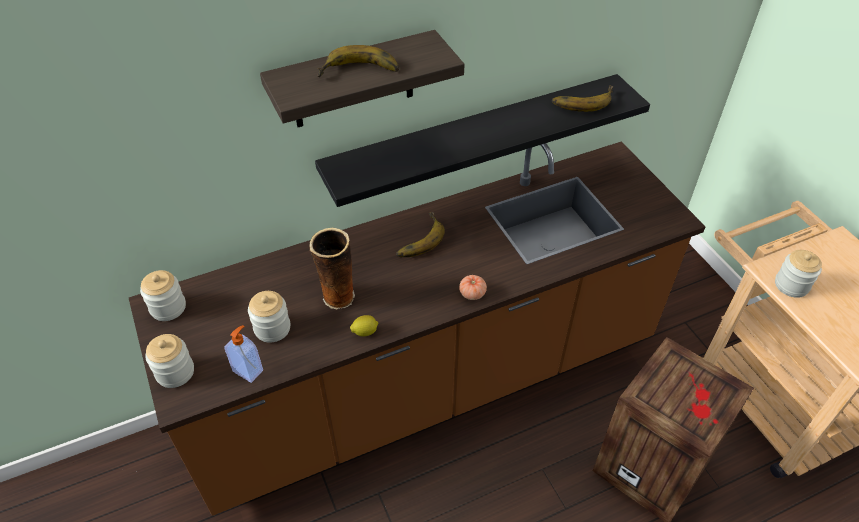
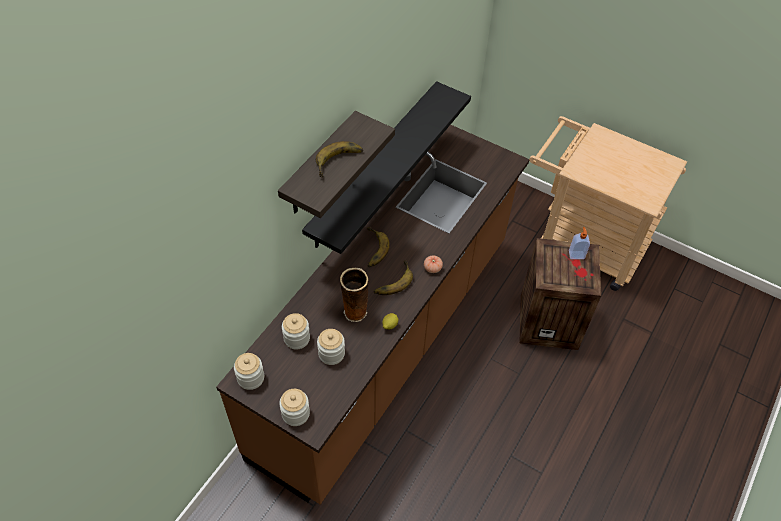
camera: 35 degrees left, 5 degrees up
soap dispenser [224,325,263,383] -> soap dispenser moved to [569,227,590,259]
banana [552,86,613,112] -> banana moved to [374,261,413,295]
jar [775,250,822,298] -> jar moved to [282,313,310,349]

